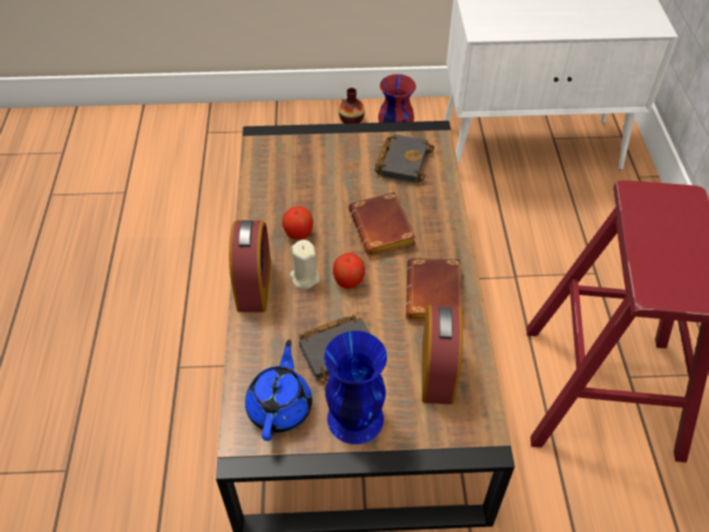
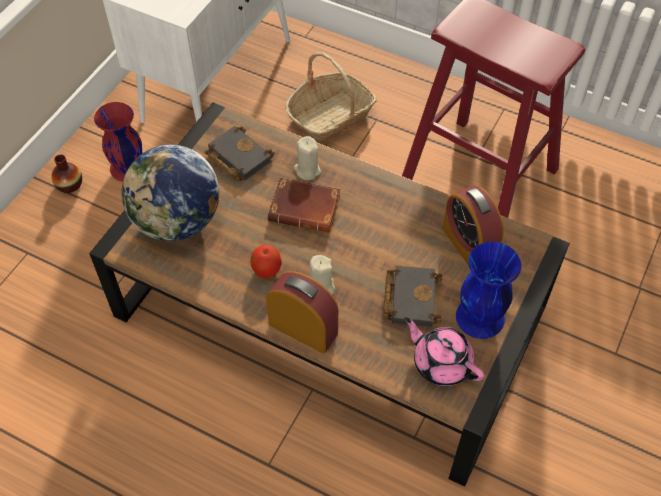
camera: 60 degrees left, 5 degrees up
blue teapot [245,339,312,441] -> pink teapot [404,317,484,386]
apple [333,253,365,289] -> none
brown book [406,258,462,321] -> none
alarm clock [422,305,463,404] -> alarm clock turned 150 degrees counterclockwise [442,185,504,266]
none -> globe [122,145,219,241]
none -> basket [285,52,377,143]
none -> beige candle [294,136,321,180]

